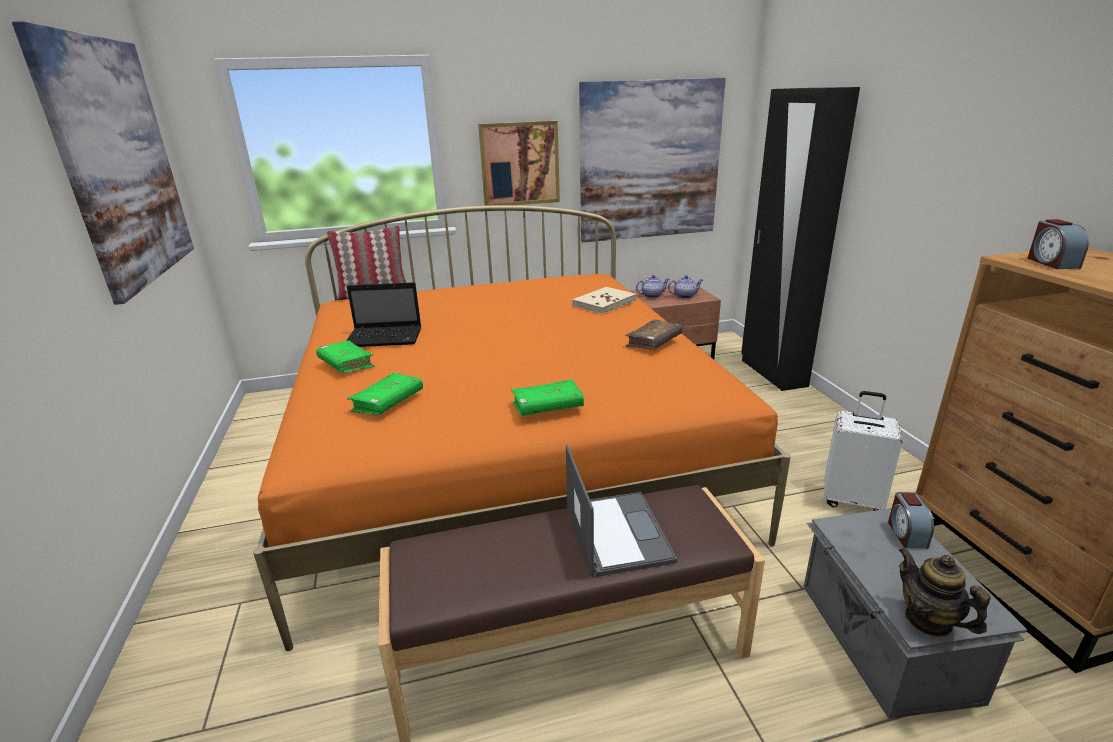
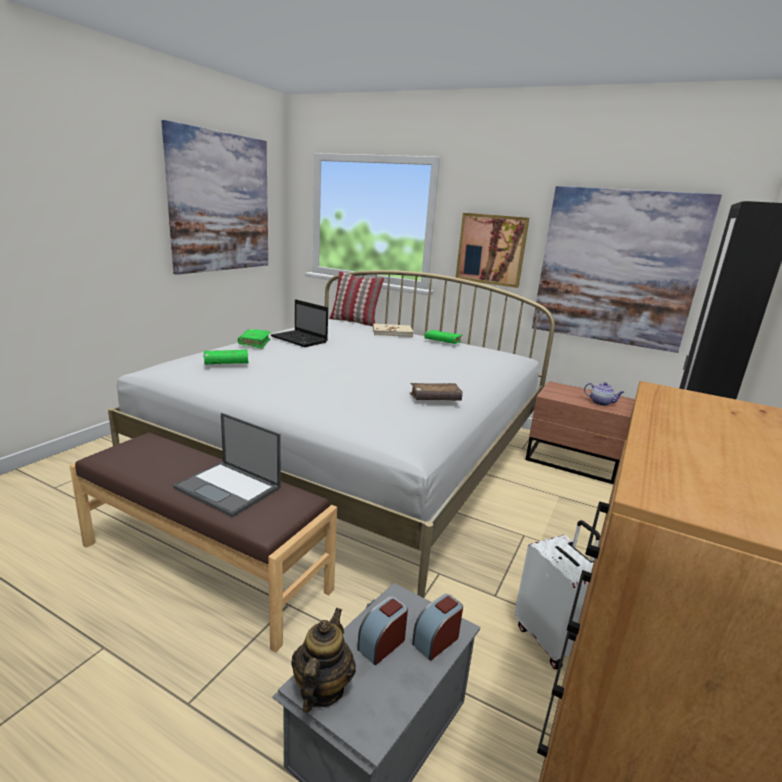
camera: 40 degrees right, 5 degrees down
orange bed [253,205,791,651] -> white bed [108,270,555,598]
green book [511,379,584,416] -> green book moved to [425,330,462,344]
laptop [566,445,677,578] -> laptop turned 90 degrees clockwise [173,413,281,518]
beige book [572,287,636,314] -> beige book moved to [373,324,413,337]
teapot [636,275,669,298] -> none
alarm clock [1028,219,1089,269] -> alarm clock moved to [357,596,408,665]

